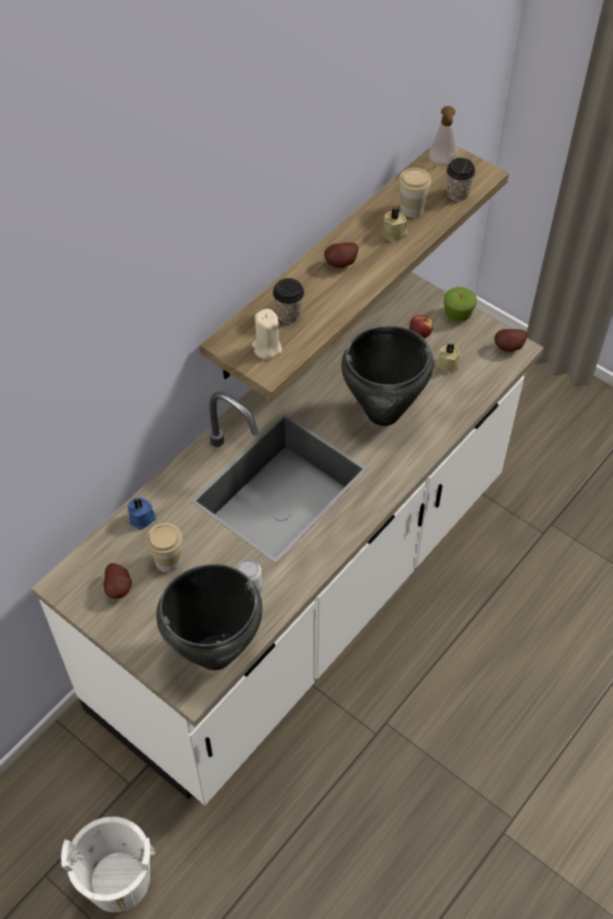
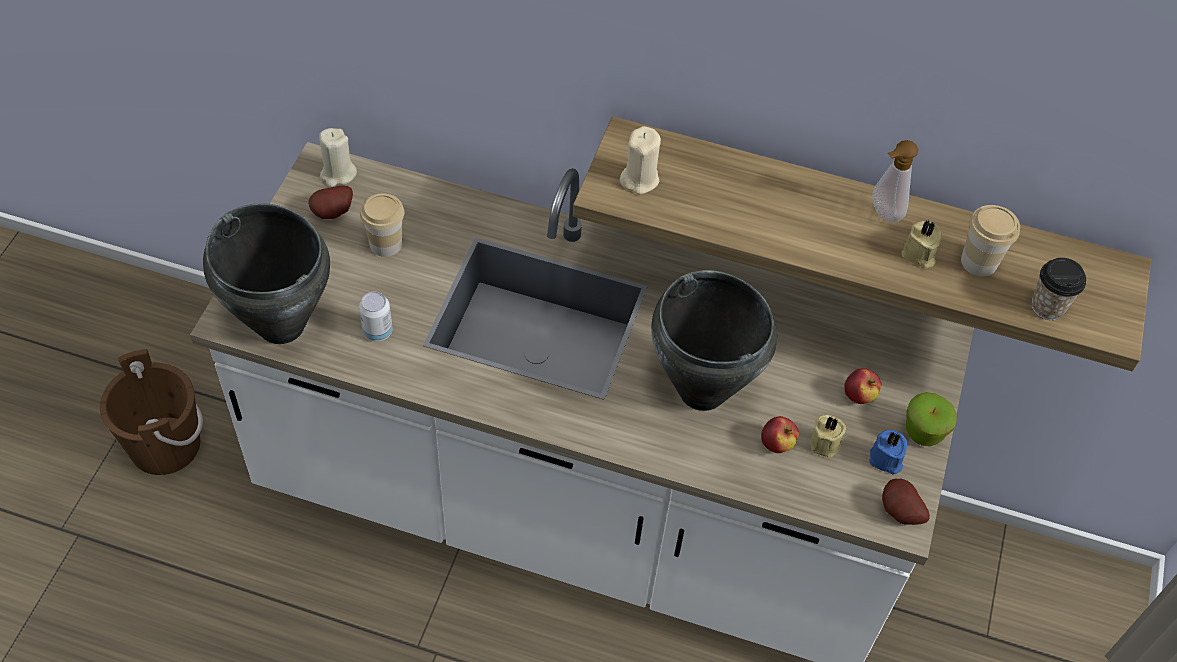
camera: 65 degrees right, 0 degrees up
white bucket [61,817,155,912] -> brown bucket [100,349,203,475]
blue candle [128,497,156,530] -> blue candle moved to [869,430,907,475]
cup [273,278,304,323] -> none
potato [324,242,358,268] -> none
soap dispenser [429,106,458,164] -> soap dispenser moved to [872,140,919,222]
none -> beige candle [319,128,357,187]
none -> apple [761,416,799,453]

